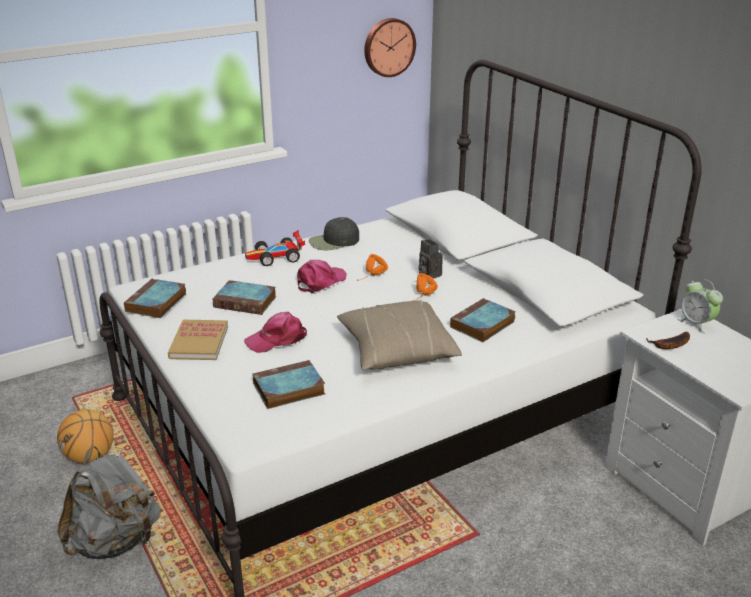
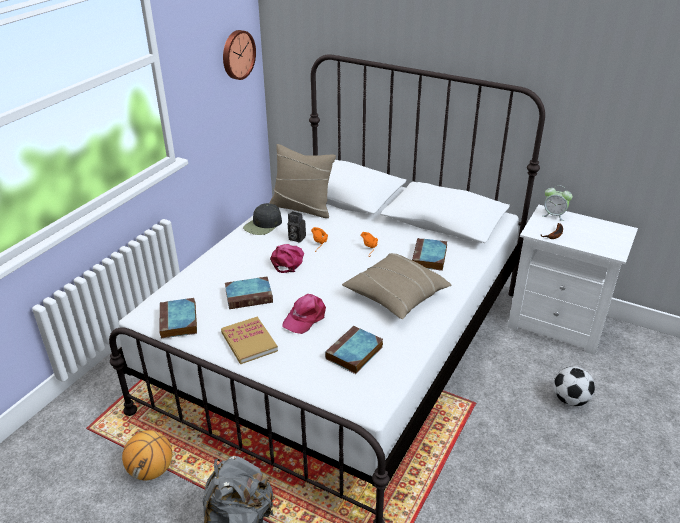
camera: 30 degrees left, 5 degrees up
toy car [245,230,305,266] -> none
camera [418,239,443,279] -> camera moved to [288,211,306,242]
none -> beige pillow [270,144,336,218]
none -> football [553,366,595,406]

